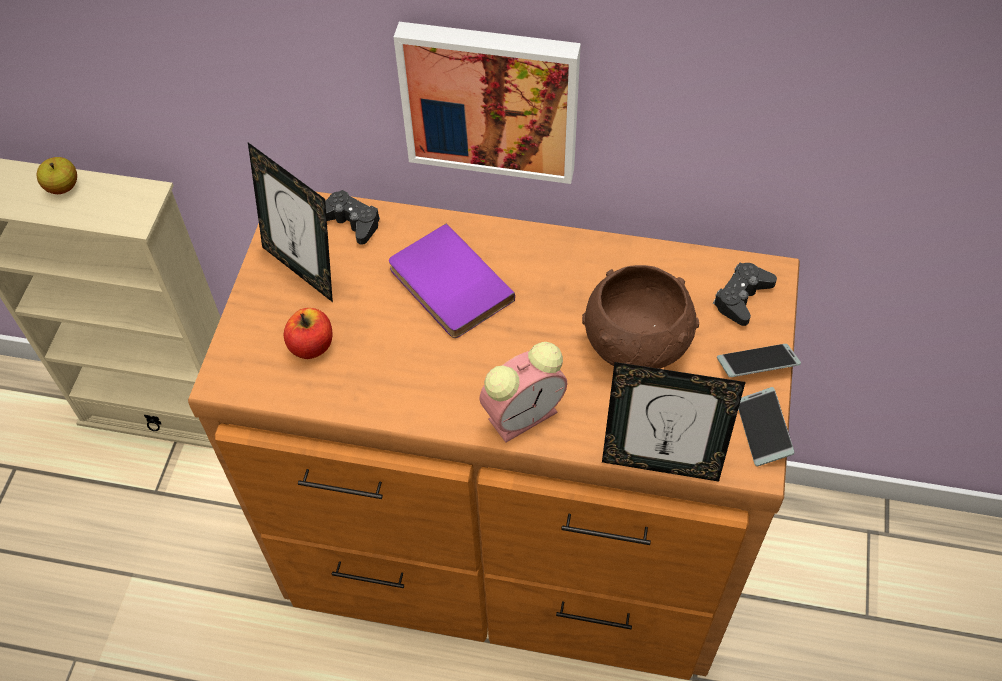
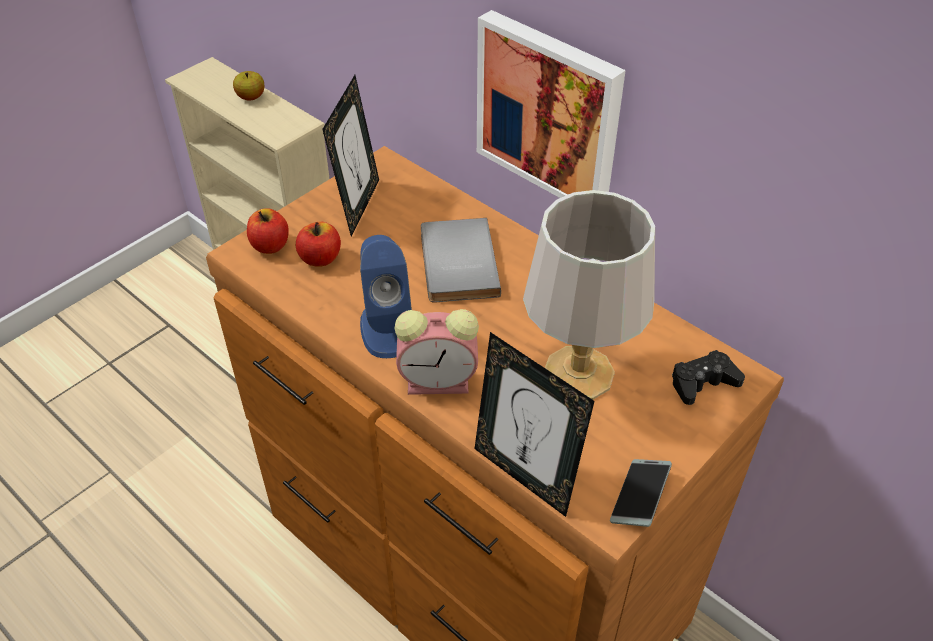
camera: 30 degrees right, 10 degrees down
picture frame [248,143,333,302] -> picture frame turned 150 degrees counterclockwise [322,75,379,237]
black game controller [325,190,380,245] -> none
purple book [389,224,515,338] -> grey book [421,218,501,302]
brown bowl [582,265,699,369] -> grey table lamp [523,190,655,400]
phone [717,344,801,377] -> none
none -> apple [247,208,289,254]
none -> blue speaker [360,235,412,358]

